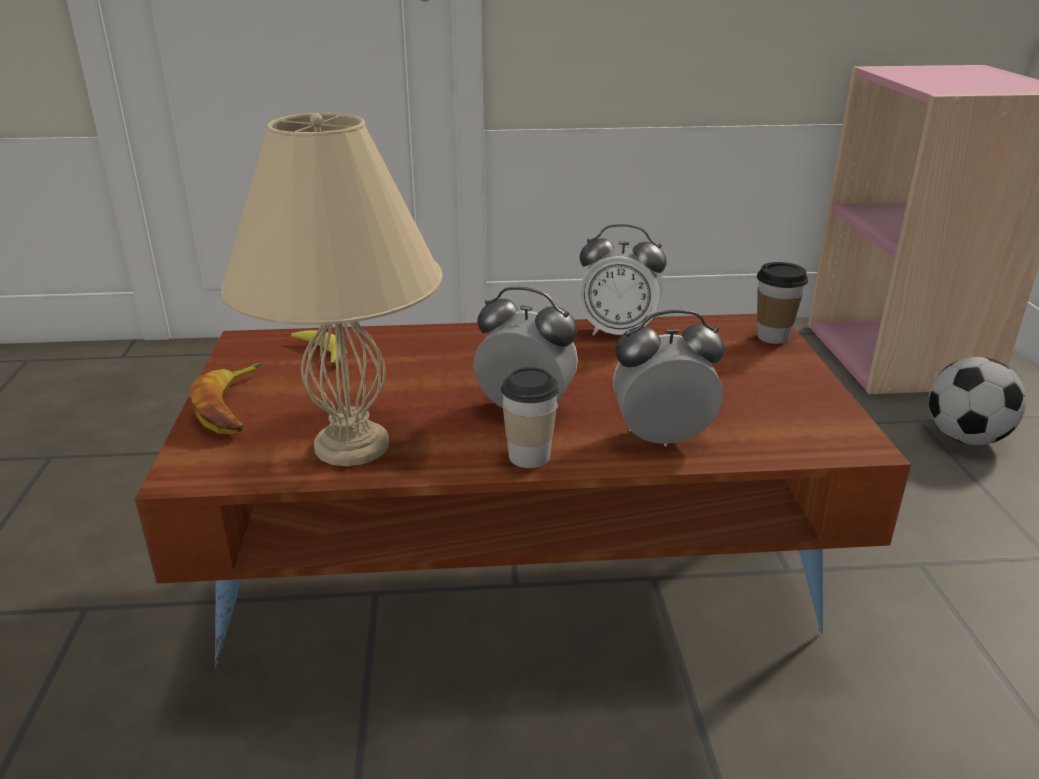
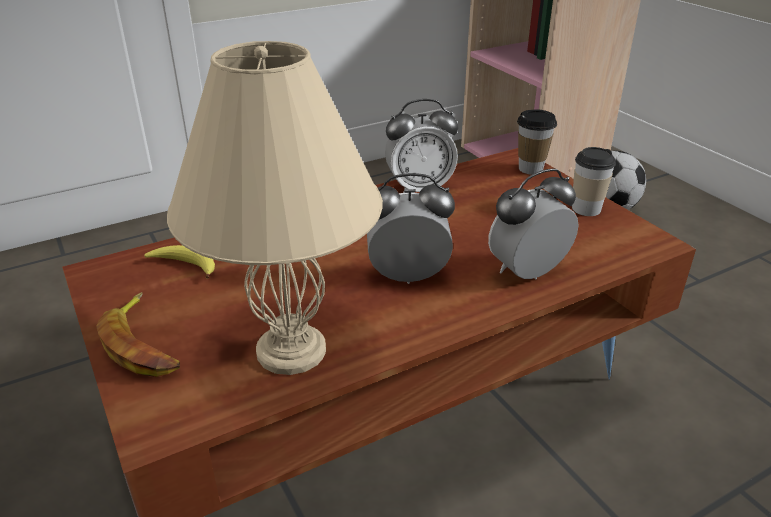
camera: 25 degrees left, 5 degrees up
cup [501,367,559,468] -> cup moved to [572,147,616,216]

